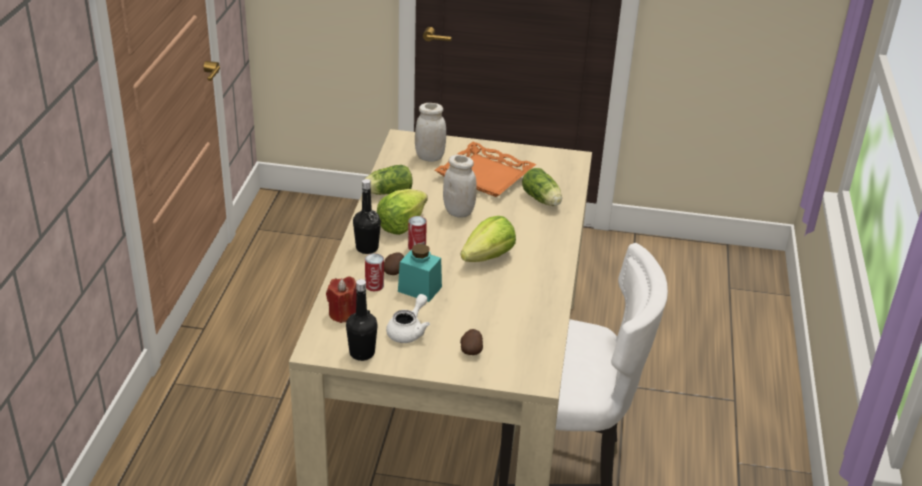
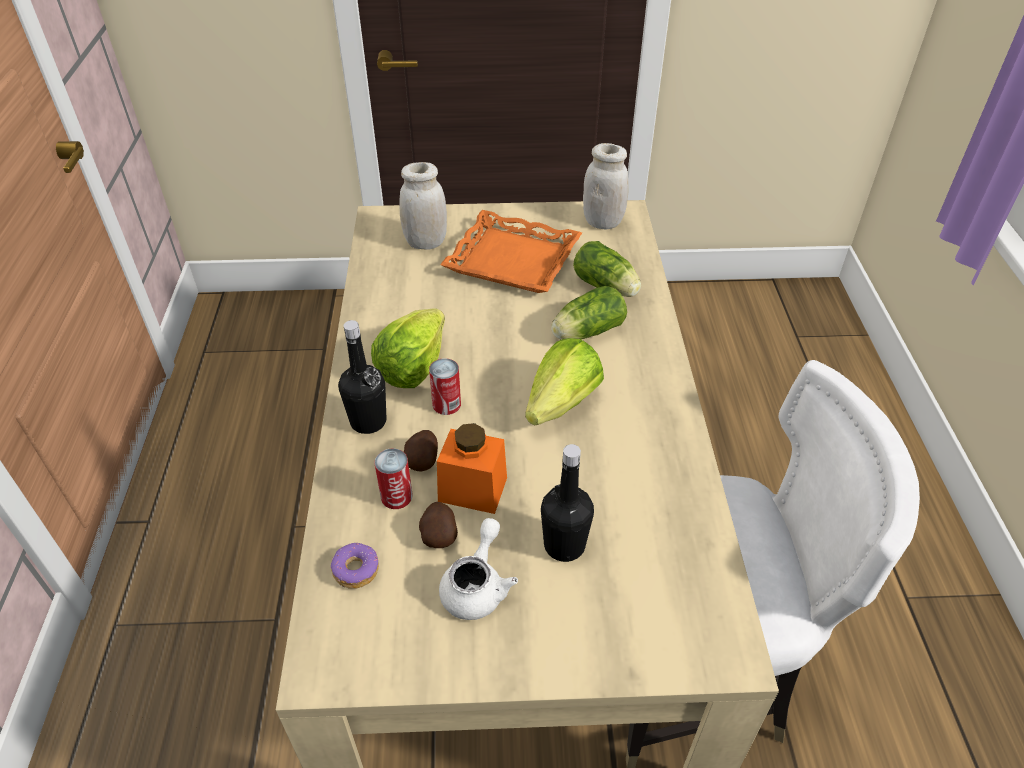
camera: 10 degrees left, 10 degrees up
red candle [326,276,357,323] -> donut [331,543,379,589]
black bottle [346,279,378,361] -> black bottle moved to [541,444,594,562]
lettuce [365,165,413,195] -> lettuce moved to [551,286,627,340]
turquoise jar [398,244,442,302] -> orange jar [437,423,507,514]
white jar [443,154,477,218] -> white jar moved to [583,143,629,230]
potato [460,329,483,355] -> potato moved to [419,502,458,548]

